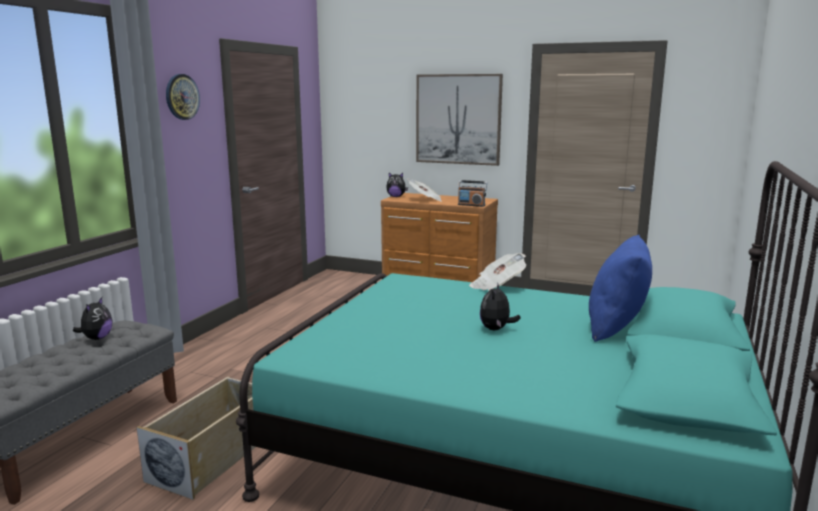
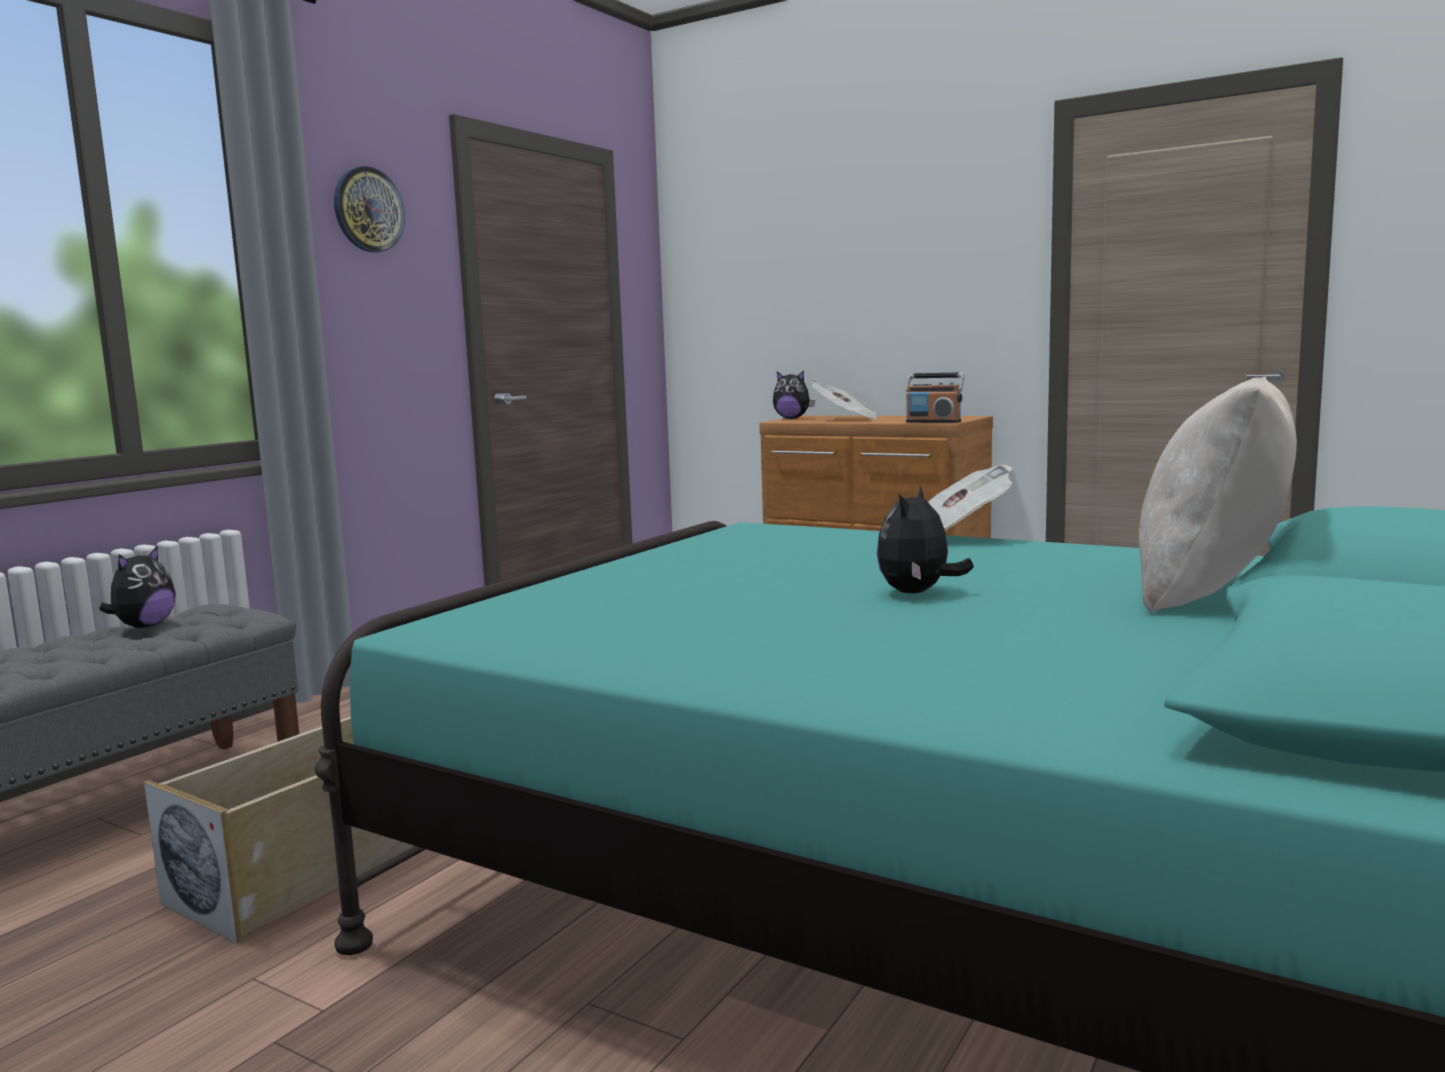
camera: 10 degrees right, 5 degrees down
picture [416,74,503,166] -> none
blue pillow [589,235,652,342] -> beige pillow [1139,377,1297,613]

